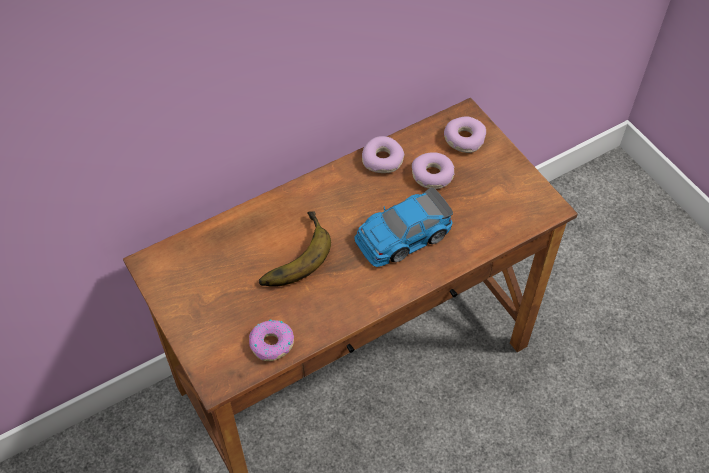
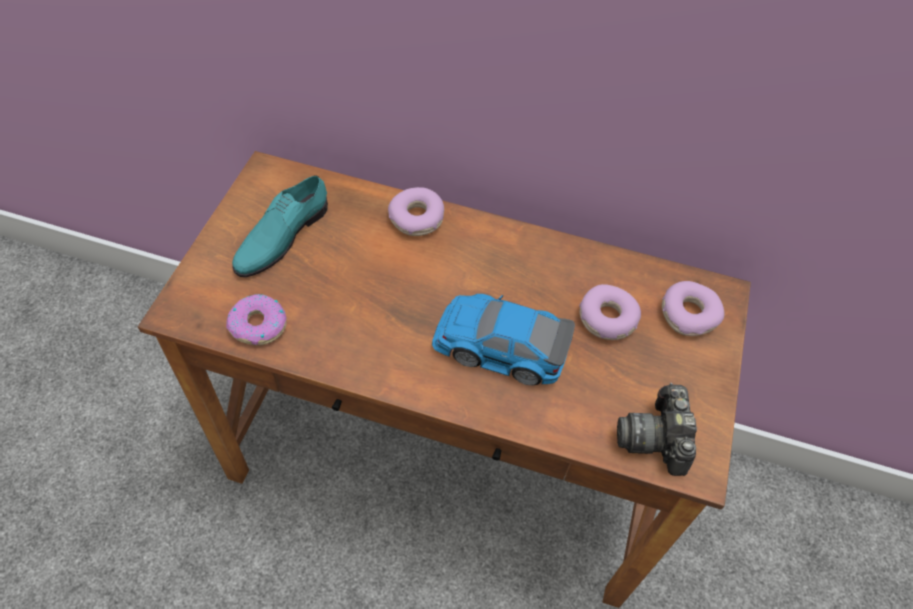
camera: 45 degrees right, 0 degrees up
banana [259,211,331,287] -> none
donut [362,136,405,173] -> donut moved to [388,187,444,236]
none -> turquoise shoe [232,176,328,277]
none -> camera [617,382,697,476]

